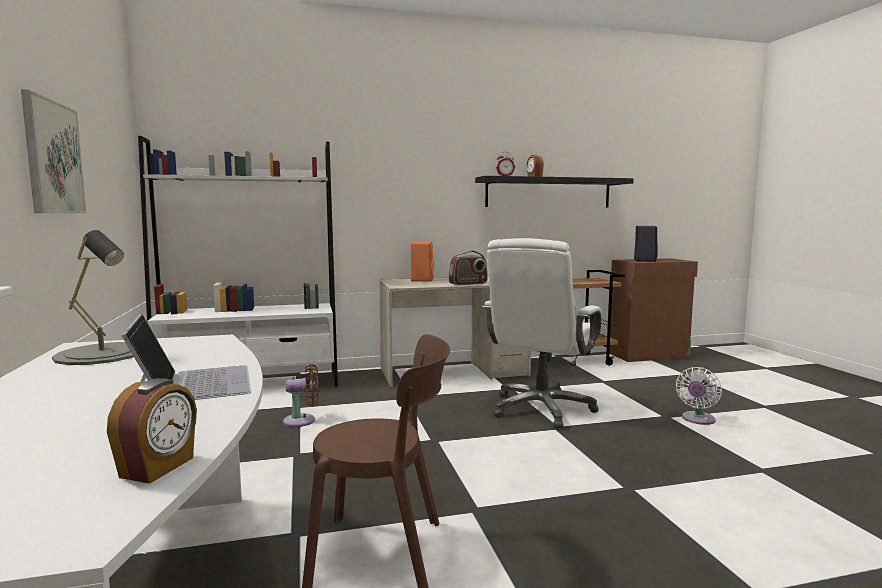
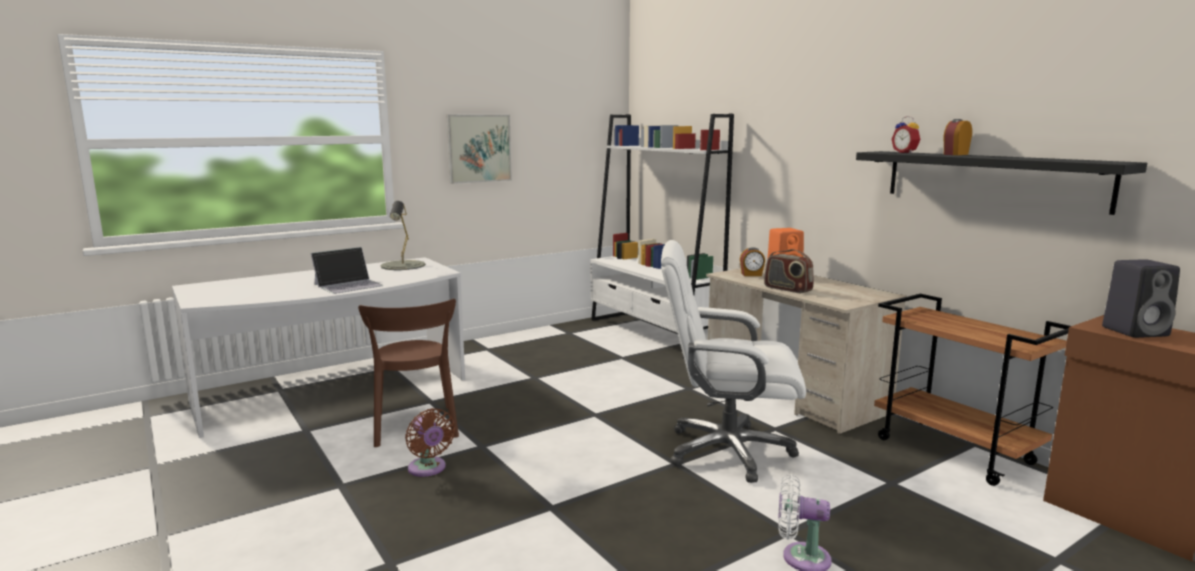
camera: 70 degrees right, 5 degrees up
alarm clock [107,378,197,483] -> alarm clock moved to [740,247,765,276]
brown fan [283,364,319,427] -> brown fan moved to [405,408,455,477]

